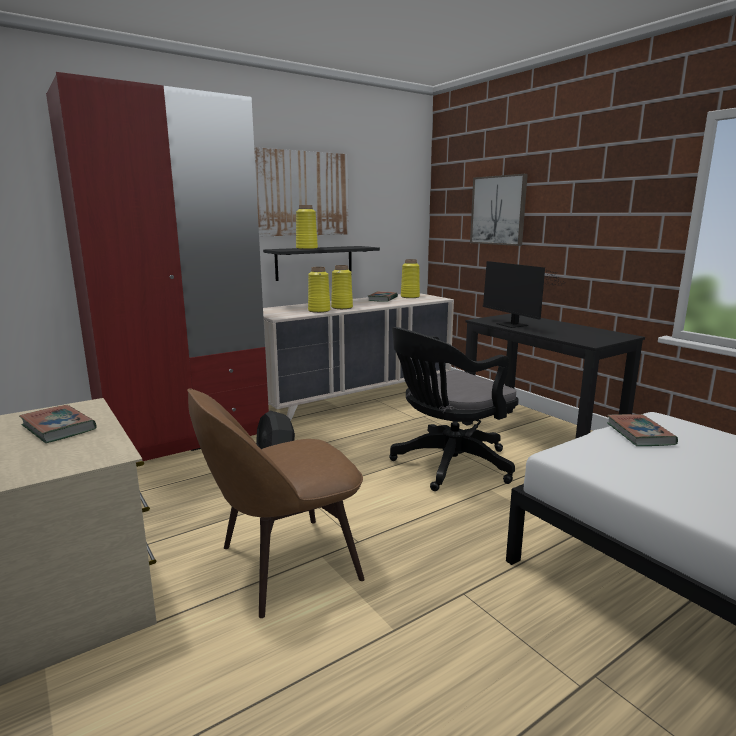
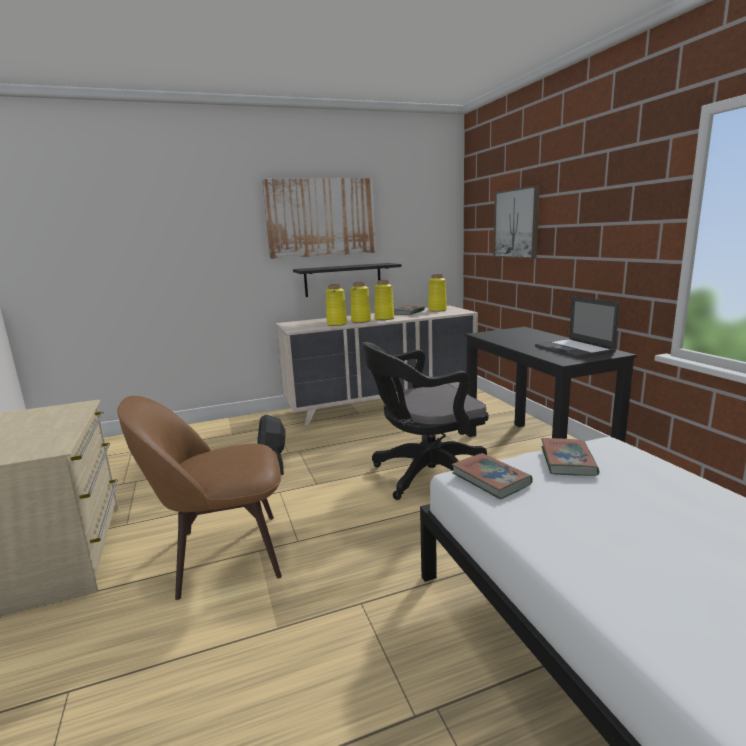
camera: 15 degrees right, 0 degrees up
book [19,405,97,443] -> book moved to [452,453,533,499]
red wardrobe [46,72,269,461] -> none
yellow vase [296,205,318,249] -> yellow vase moved to [375,280,394,320]
monitor [483,261,566,328] -> none
none -> laptop [535,296,620,359]

